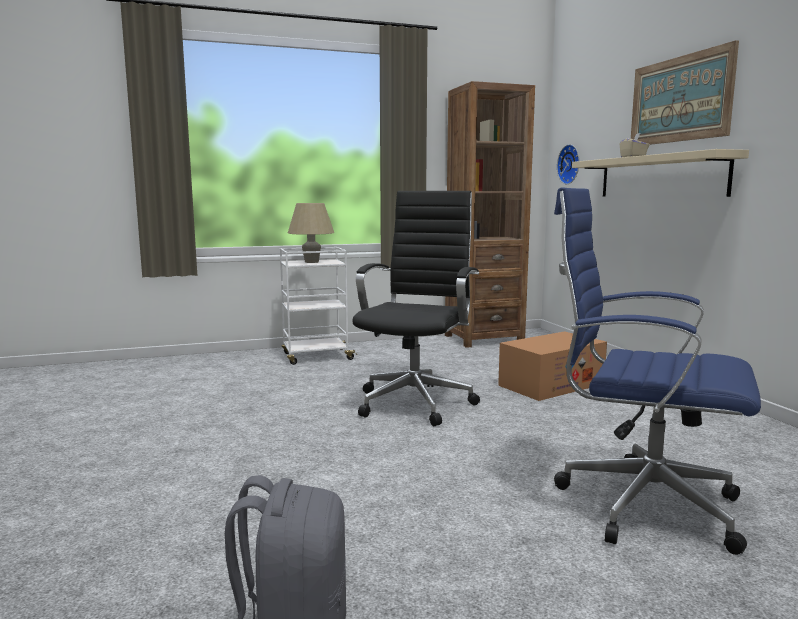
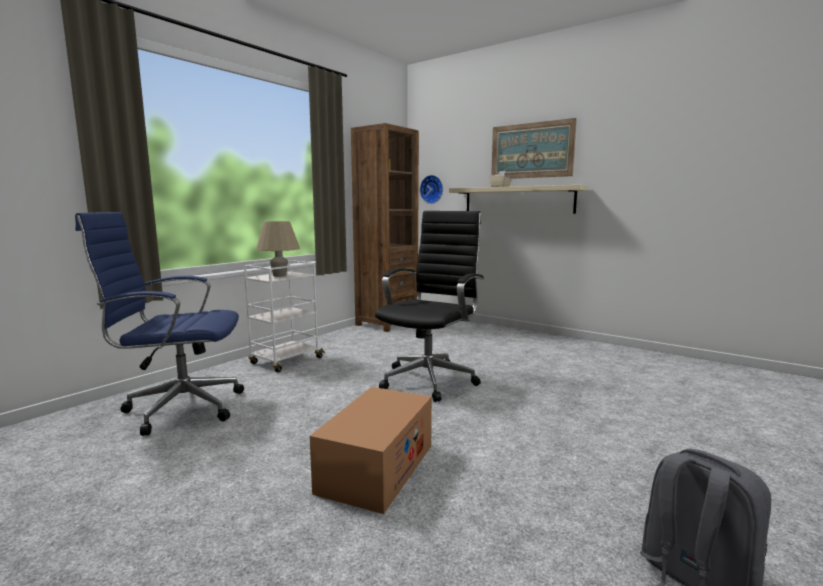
camera: 35 degrees left, 0 degrees up
black office chair [352,191,480,426] -> black office chair turned 45 degrees clockwise [375,211,484,402]
cardboard box [498,331,607,401] -> cardboard box moved to [310,387,432,514]
blue office chair [554,187,761,555] -> blue office chair moved to [75,212,244,436]

